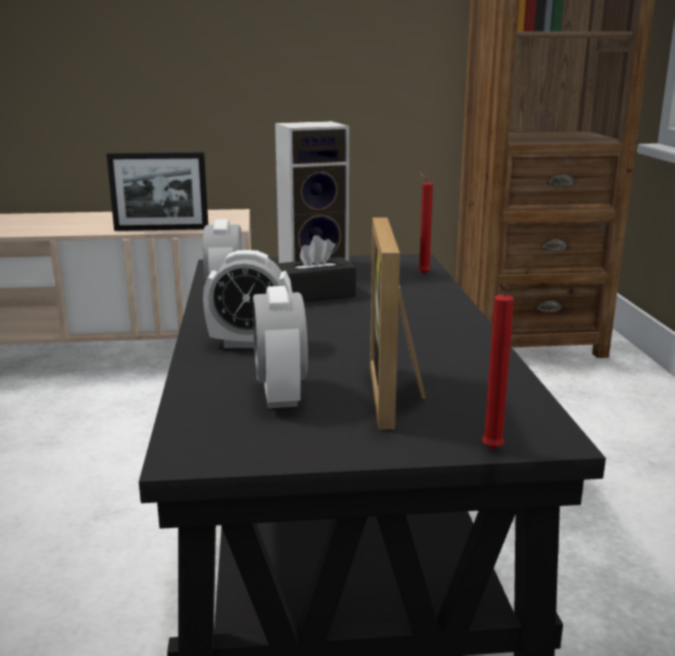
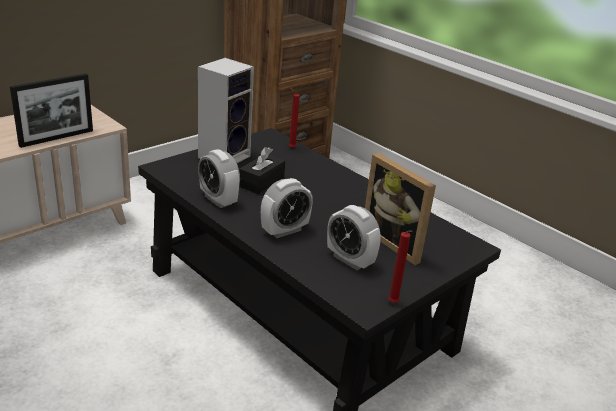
camera: 40 degrees left, 10 degrees up
red candle [482,284,514,449] -> red candle moved to [388,230,412,303]

